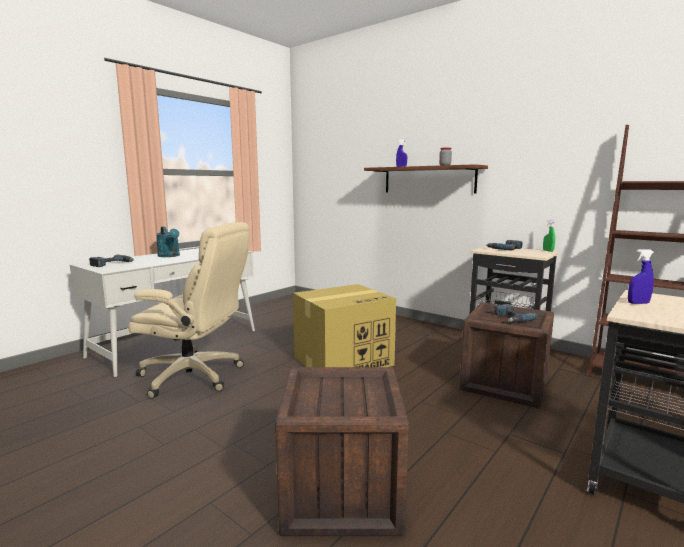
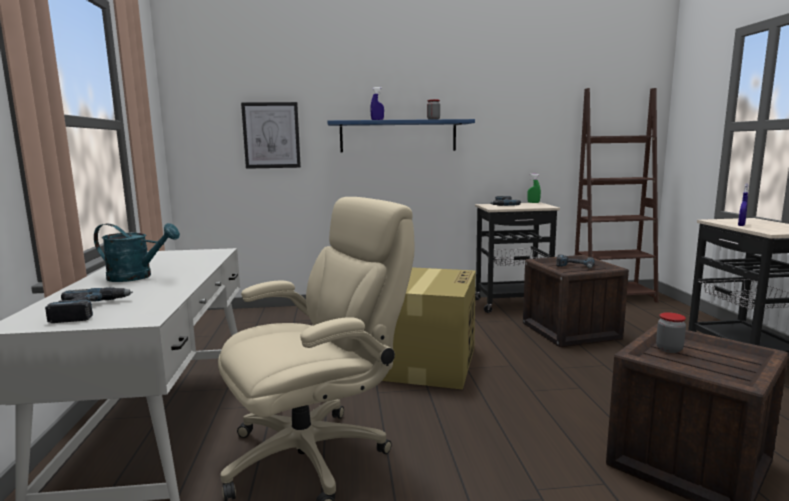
camera: 45 degrees left, 0 degrees up
brown shelf [364,164,488,194] -> blue shelf [328,119,475,152]
none -> picture [241,102,301,169]
none -> jar [656,312,686,353]

